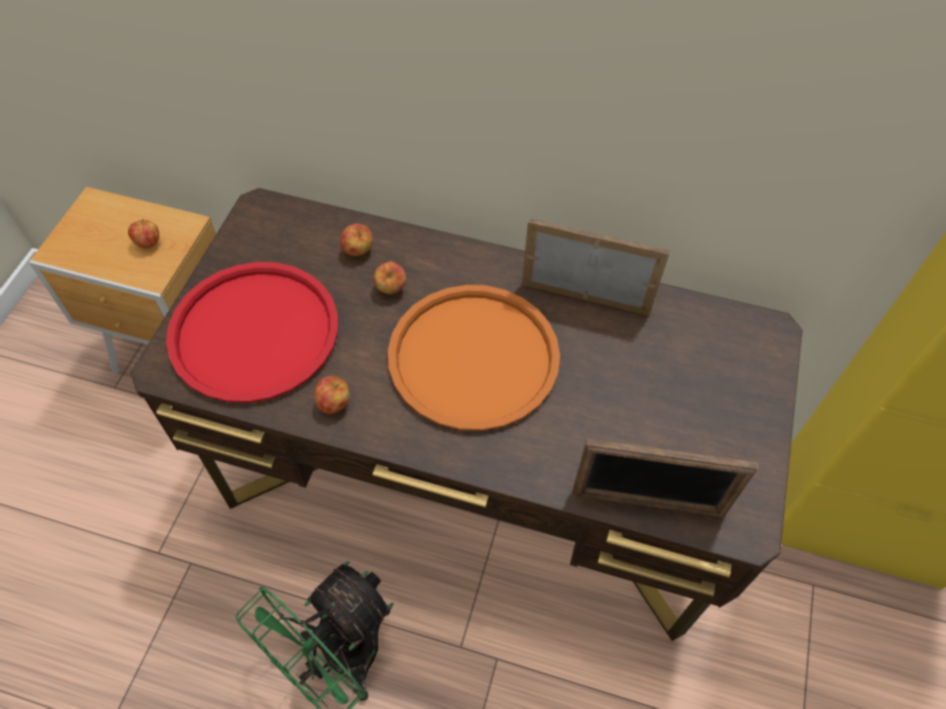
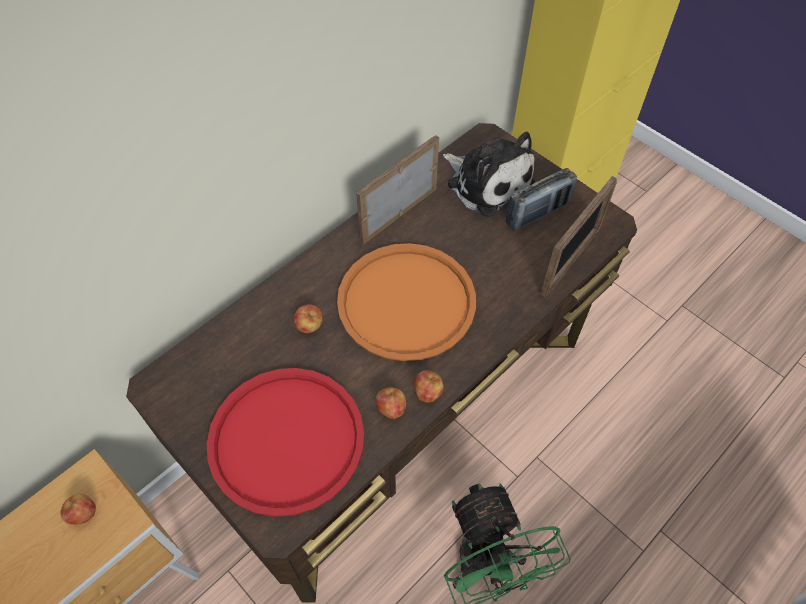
camera: 60 degrees left, 0 degrees up
apple [340,224,373,256] -> apple moved to [414,370,443,403]
none -> plush toy [443,132,535,217]
none -> radio [506,168,577,231]

